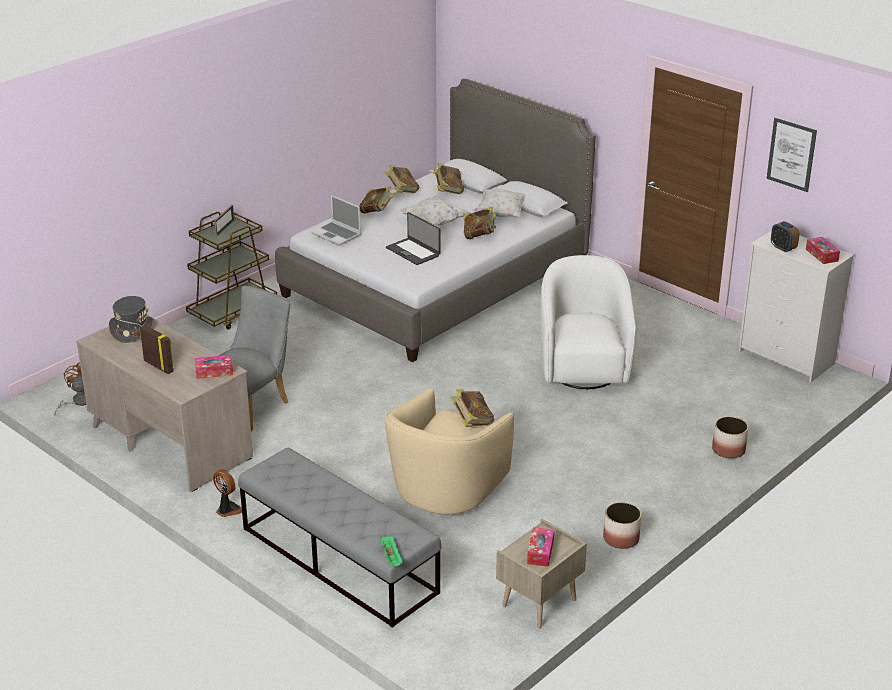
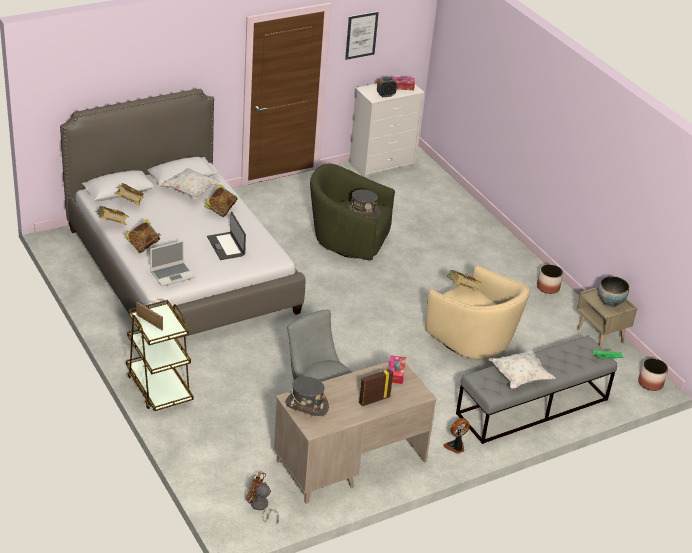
camera: 75 degrees left, 5 degrees up
laptop [386,212,441,265] -> laptop turned 90 degrees clockwise [207,212,246,260]
white pillow [400,196,471,226] -> white pillow moved to [489,348,556,389]
tissue box [527,527,554,567] -> bowl [598,276,629,308]
white armchair [540,255,637,390] -> green armchair [310,164,395,261]
planter [712,416,748,459] -> planter moved to [638,358,668,391]
none -> grey hat [347,190,381,219]

